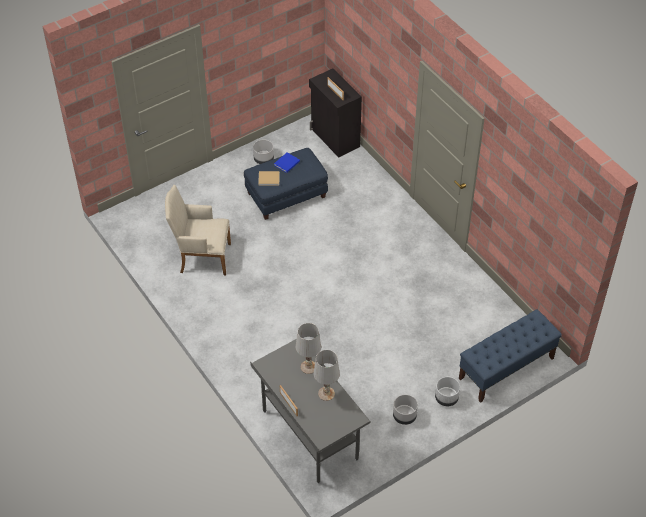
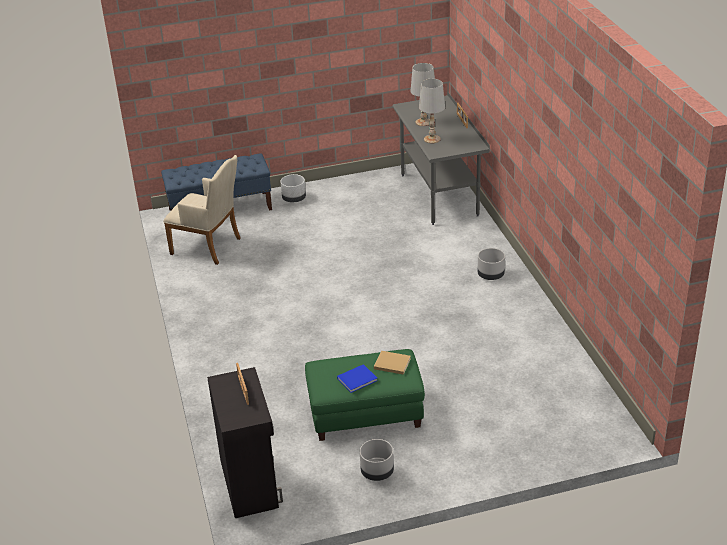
camera: 160 degrees left, 15 degrees down
beige armchair [165,185,231,275] -> beige armchair moved to [163,155,241,265]
blue ottoman [244,148,328,220] -> green ottoman [305,349,425,441]
grey planter [393,394,418,425] -> grey planter moved to [478,248,505,280]

